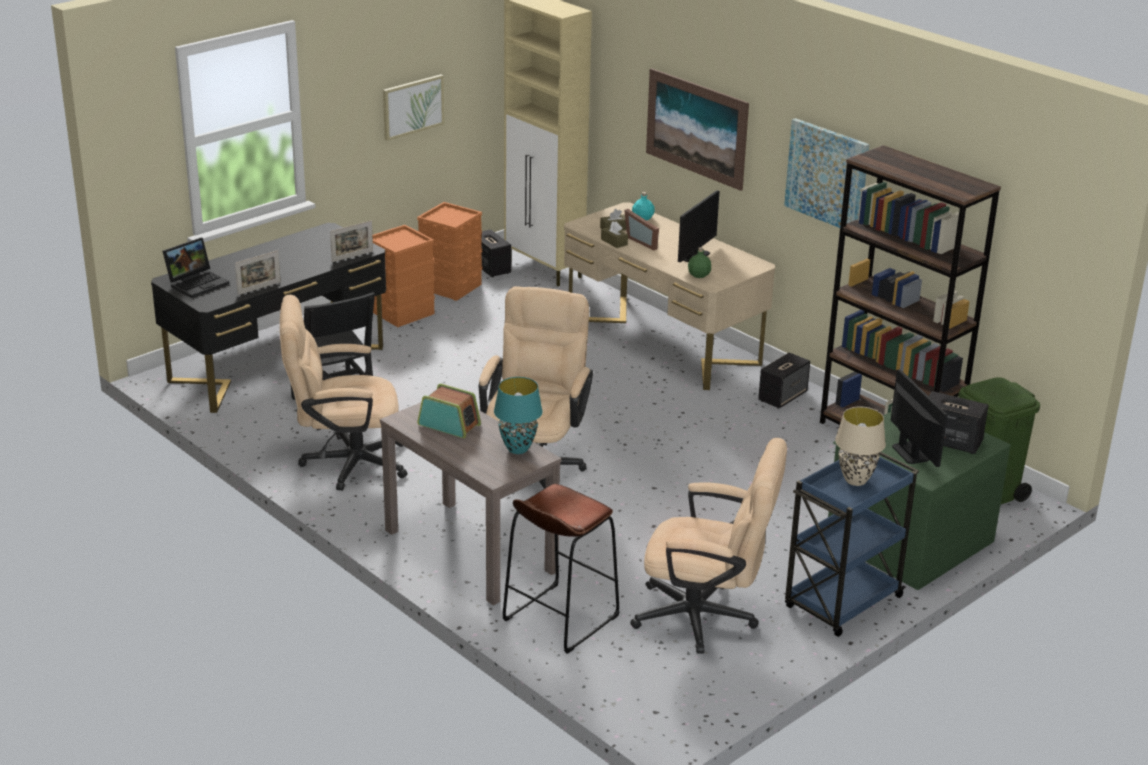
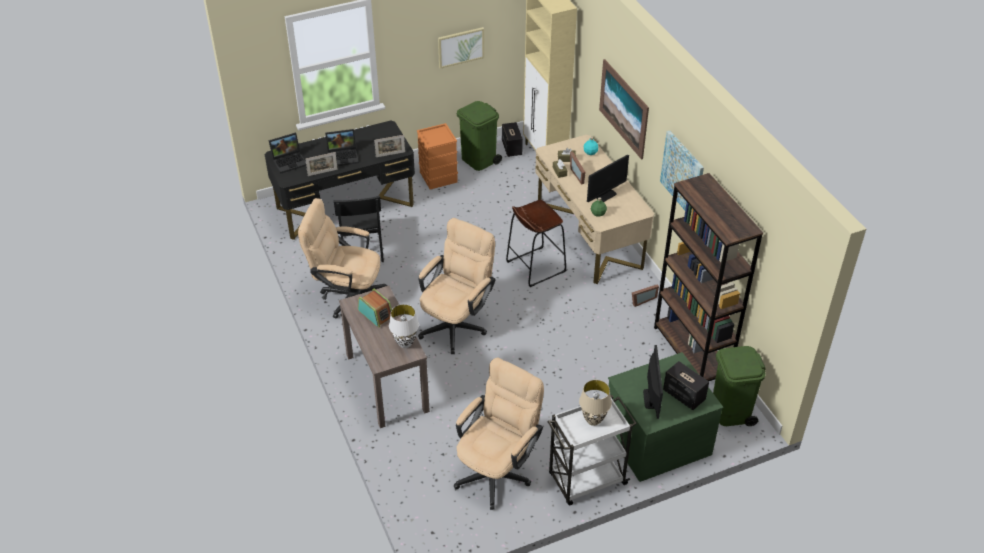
camera: 20 degrees right, 15 degrees up
orange storage box [417,202,483,301] -> green trash can [457,101,502,171]
turquoise table lamp [494,377,543,454] -> white table lamp [389,304,419,348]
brown stool [503,484,619,654] -> brown stool moved to [506,200,566,287]
beige office chair [630,438,787,654] -> beige office chair turned 90 degrees counterclockwise [454,358,544,510]
speaker [758,353,810,409] -> picture frame [632,285,659,307]
blue cart [785,452,919,637] -> white cart [547,395,637,506]
none -> laptop [325,129,359,166]

